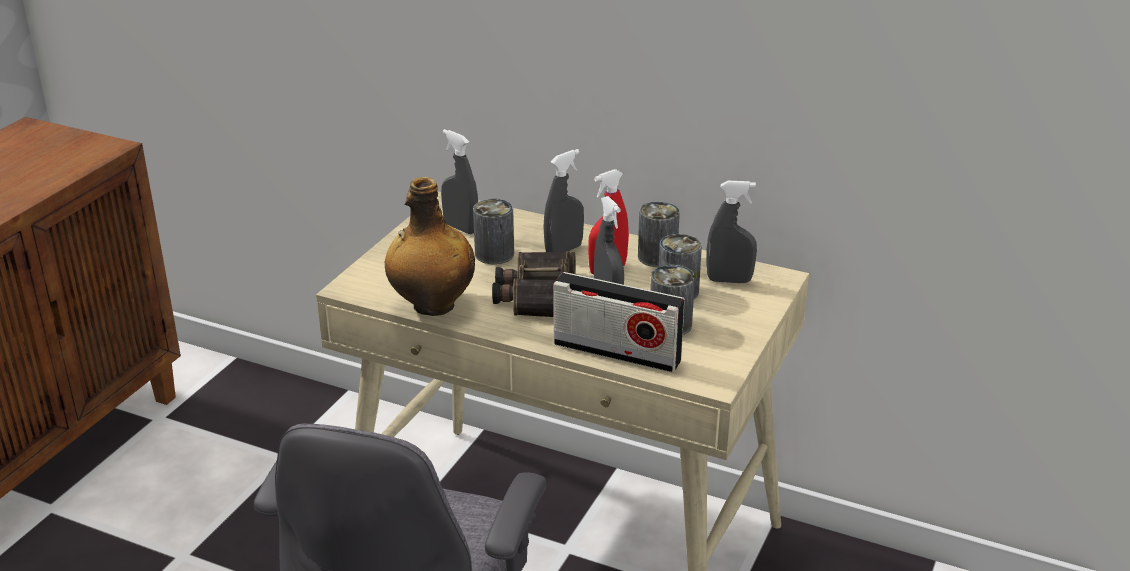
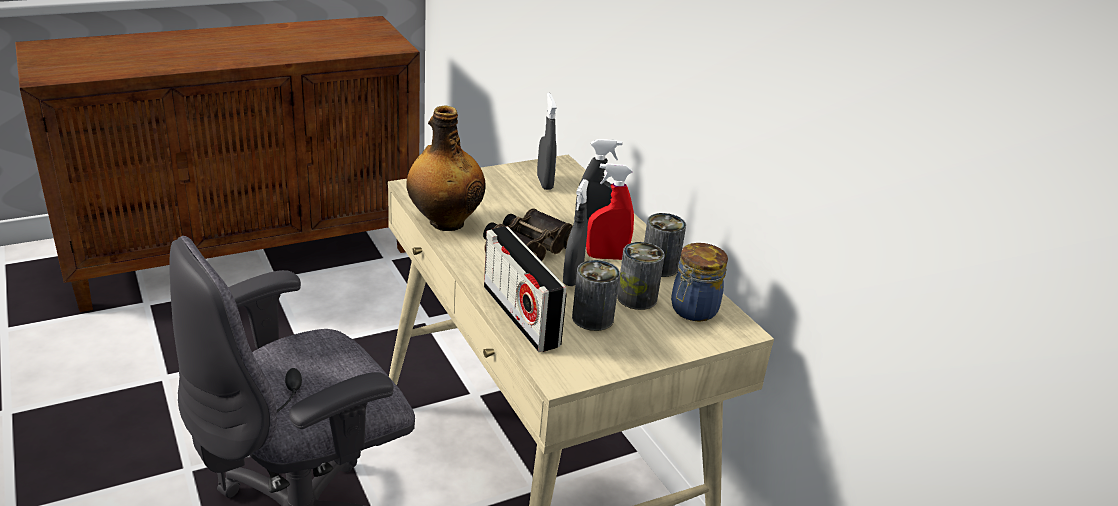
camera: 35 degrees right, 0 degrees up
can [473,199,514,264] -> none
grey spray bottle [706,181,757,283] -> jar [671,243,728,322]

